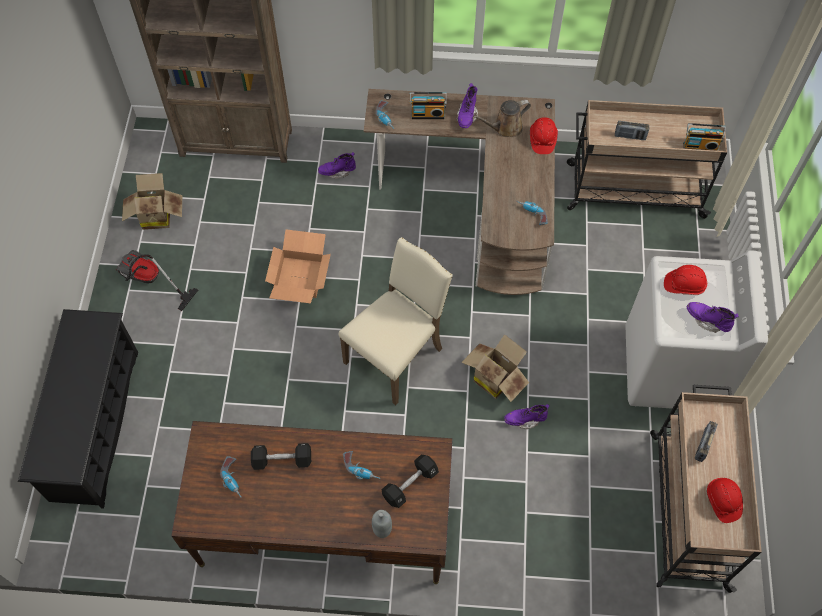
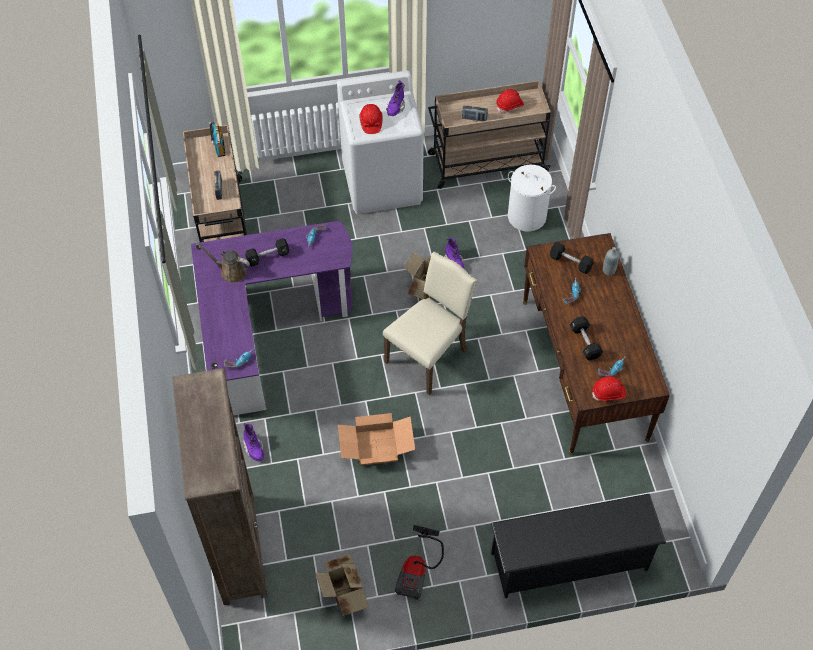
camera: 105 degrees left, 5 degrees down
beige chair [338,237,453,405] -> beige chair turned 105 degrees clockwise [383,251,477,395]
brown desk [364,89,555,295] -> purple desk [191,221,353,415]
radio [410,92,447,119] -> none
purple boot [456,83,478,128] -> none
brown watering can [473,100,531,137] -> brown watering can turned 150 degrees clockwise [196,243,250,283]
red hard hat [530,117,558,154] -> red hard hat moved to [592,376,626,401]
none -> black dumbbell [245,238,289,267]
none -> white laundry basket [508,165,556,231]

